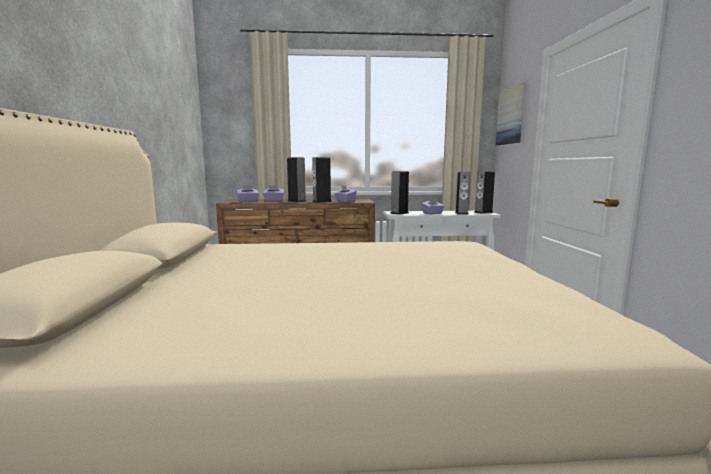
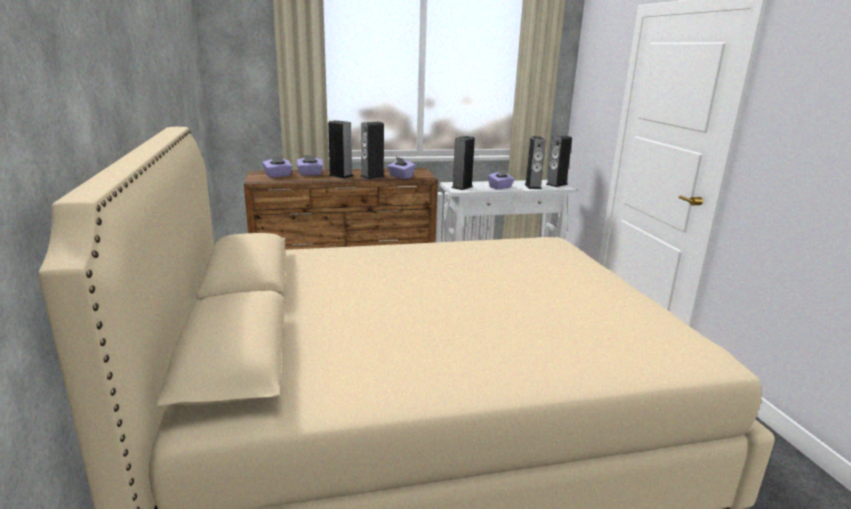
camera: 10 degrees left, 10 degrees up
picture [496,83,525,145] -> none

